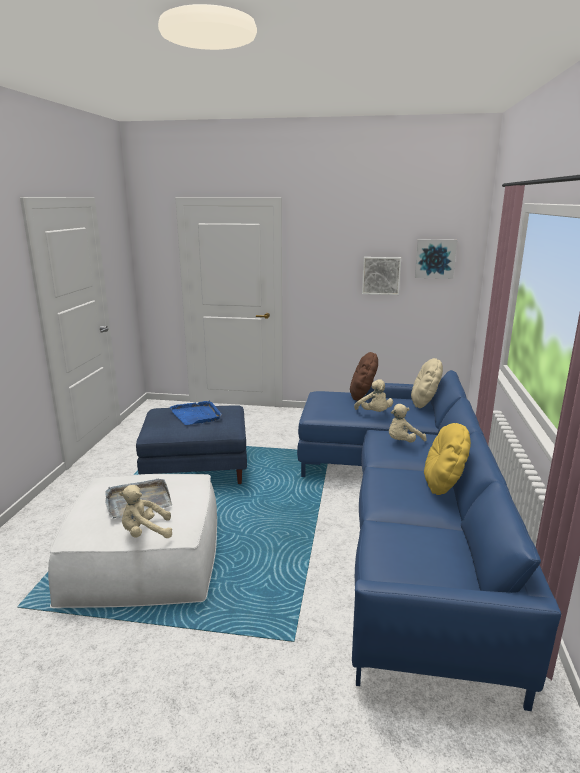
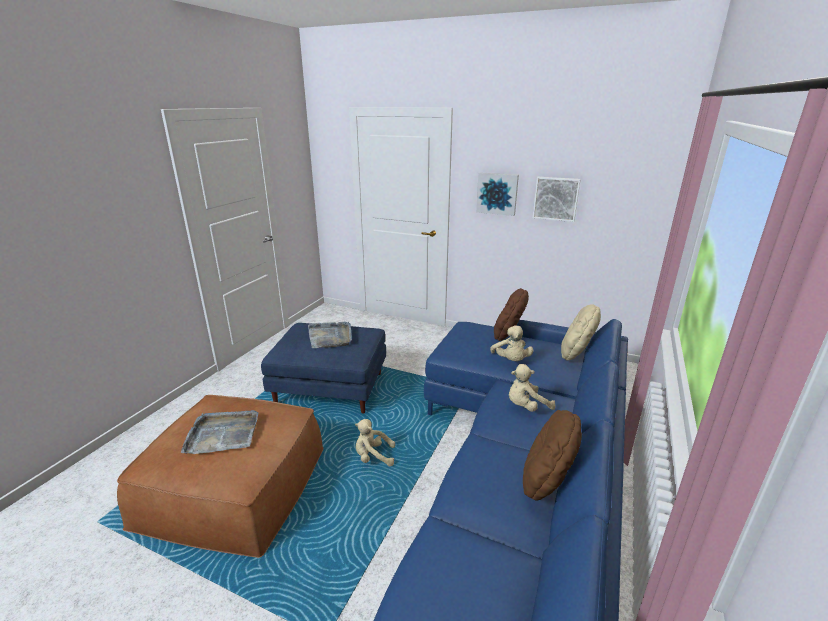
camera: 15 degrees right, 5 degrees up
white ottoman [48,474,217,608] -> brown ottoman [117,395,323,558]
beige plush toy [119,485,172,538] -> beige plush toy moved to [355,419,395,466]
blue tray [170,400,222,425] -> grey tray [308,322,352,348]
picture [415,239,457,279] -> picture moved to [476,172,519,216]
yellow pillow [424,423,471,495] -> brown pillow [523,410,582,500]

